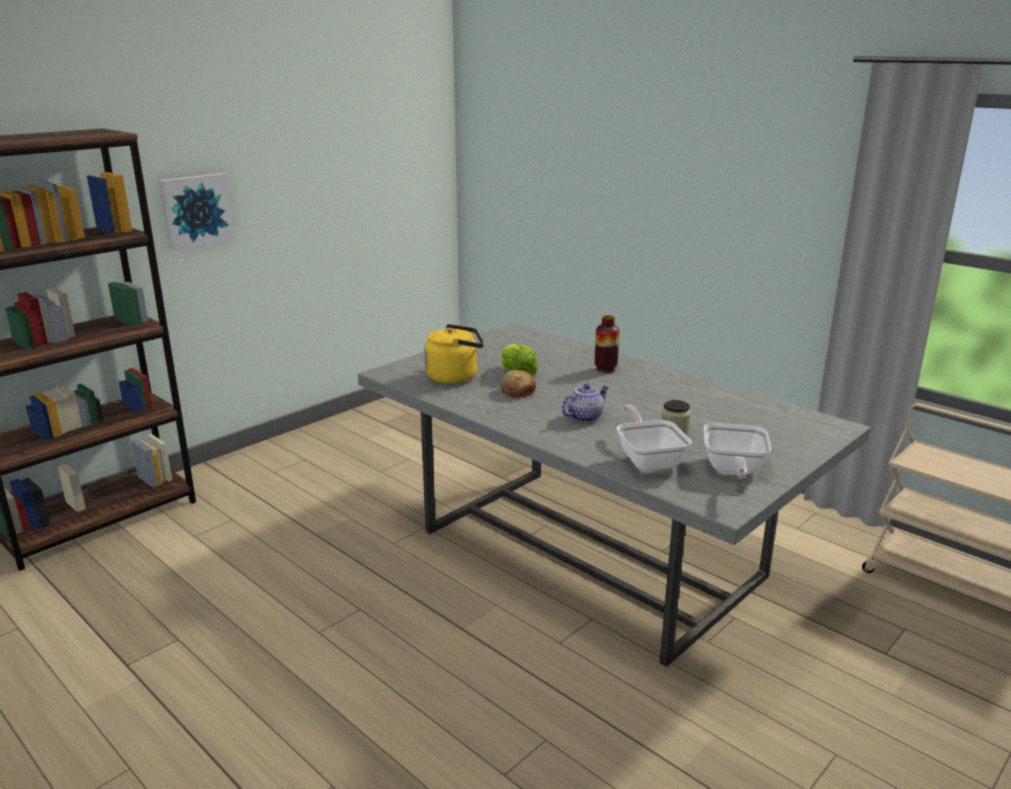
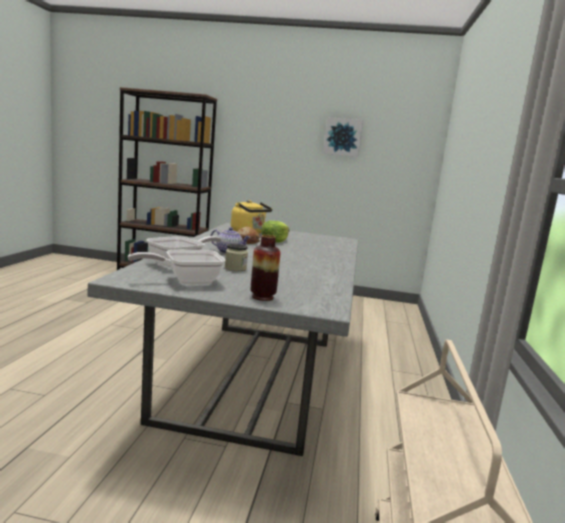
camera: 55 degrees right, 10 degrees down
picture [159,173,235,250] -> picture moved to [323,117,363,157]
vase [594,315,619,373] -> vase moved to [251,235,281,301]

